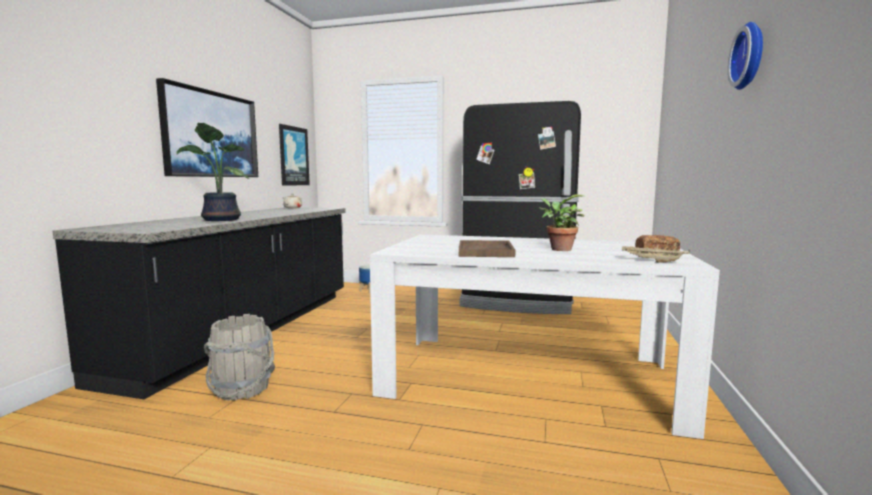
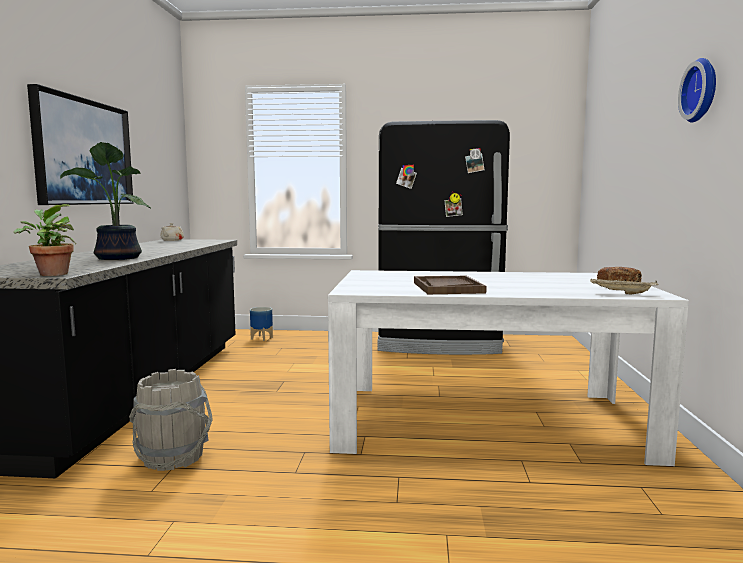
camera: 10 degrees left, 0 degrees up
picture [279,124,310,186] -> none
potted plant [539,194,584,251] -> potted plant moved to [14,204,76,276]

